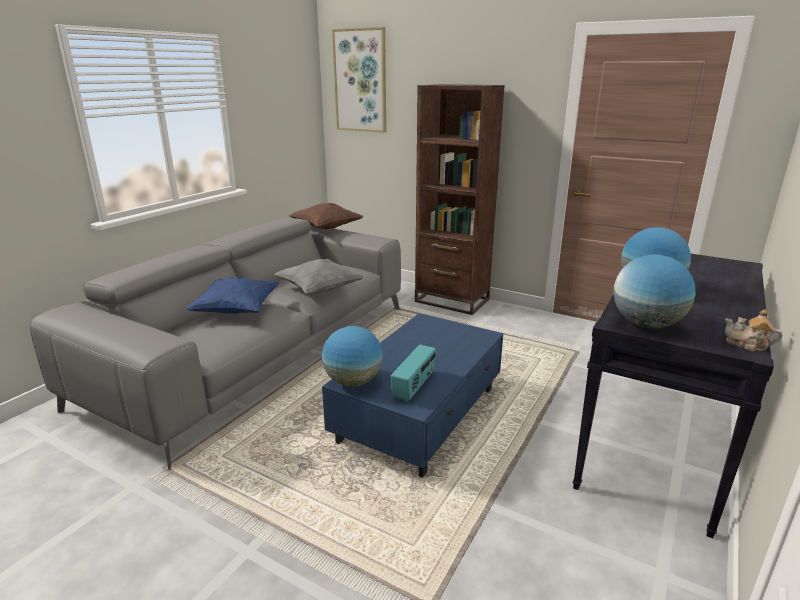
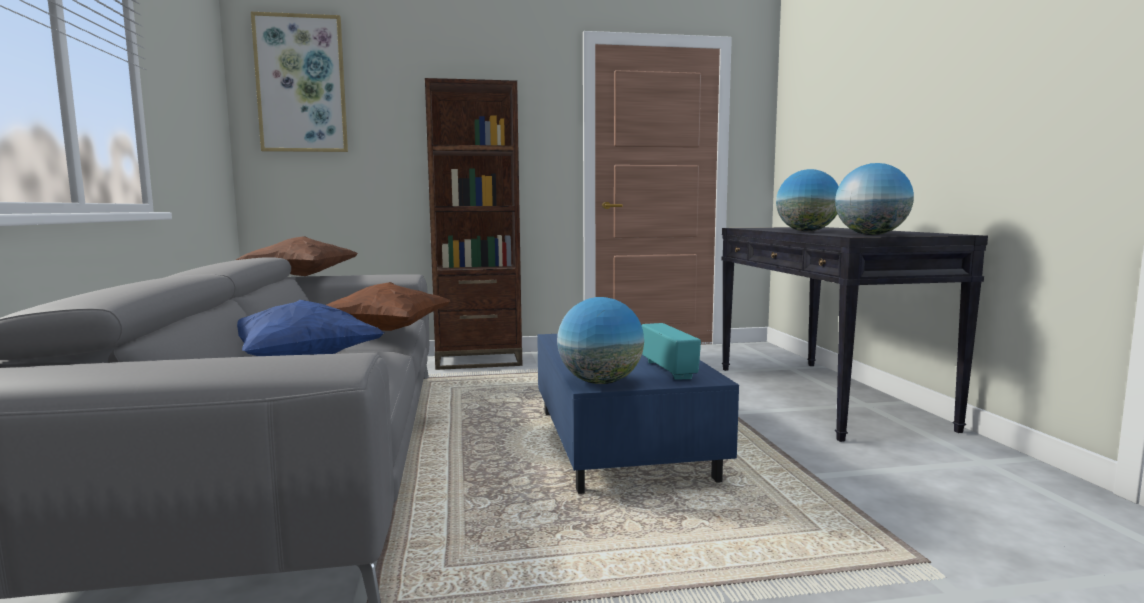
camera: 40 degrees left, 15 degrees down
grey pillow [274,259,364,295] -> brown pillow [327,282,450,331]
teapot [725,309,782,352] -> none

